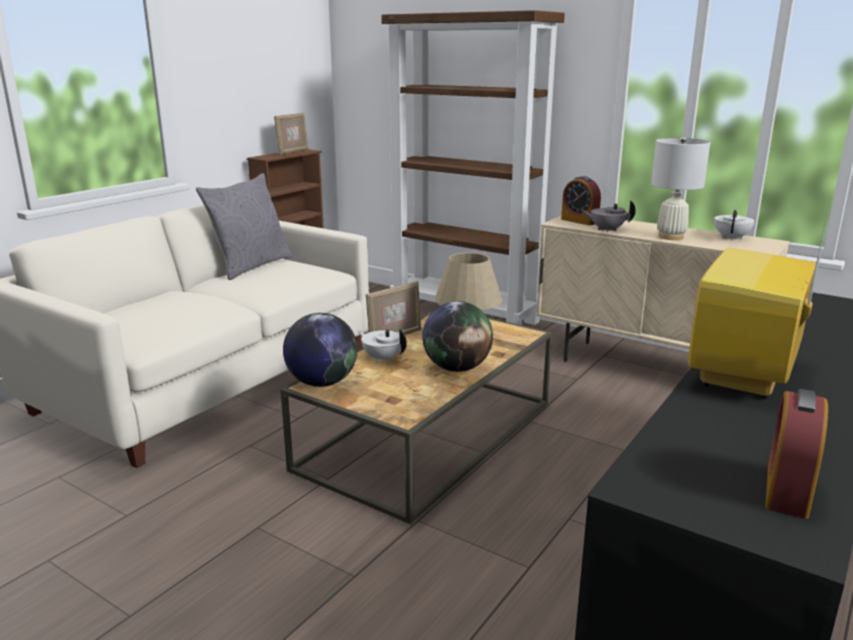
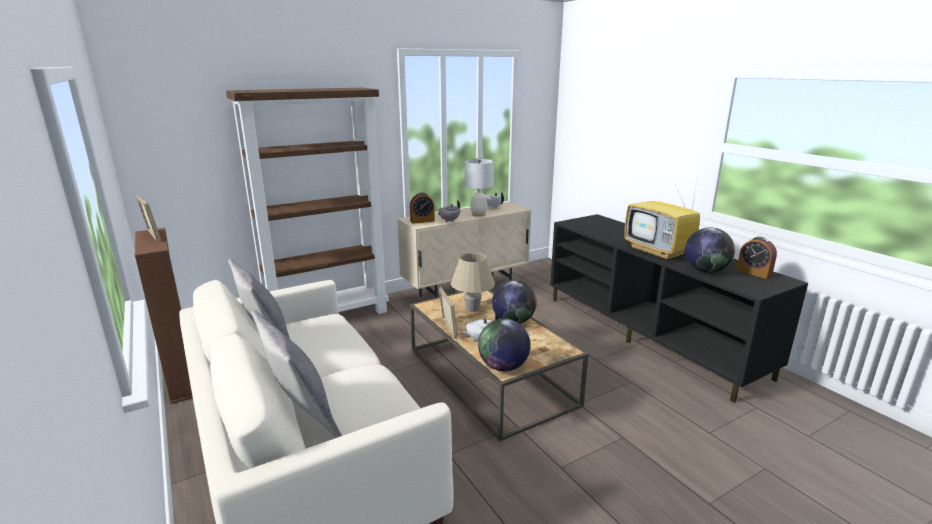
camera: 65 degrees left, 0 degrees up
none -> grey pillow [251,310,342,438]
none -> globe [685,228,735,273]

